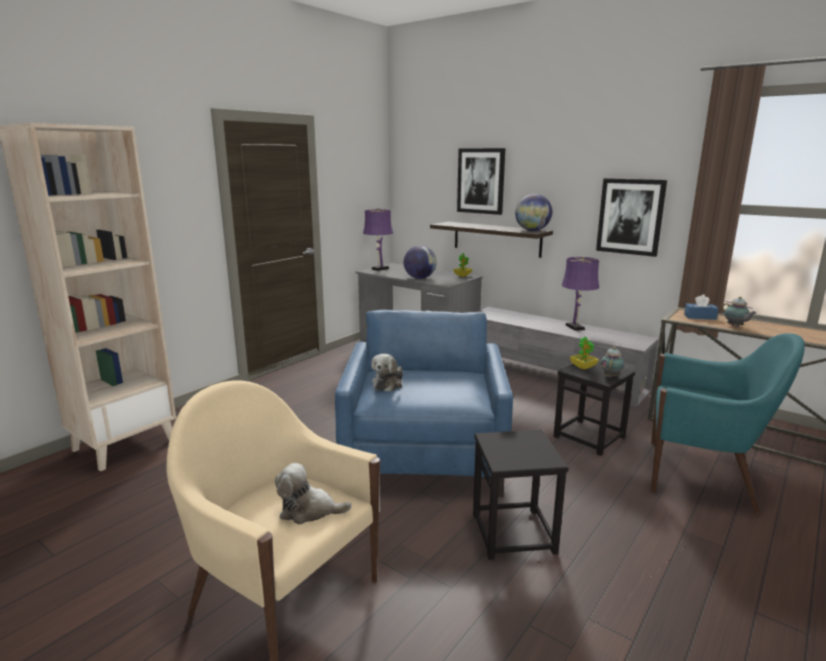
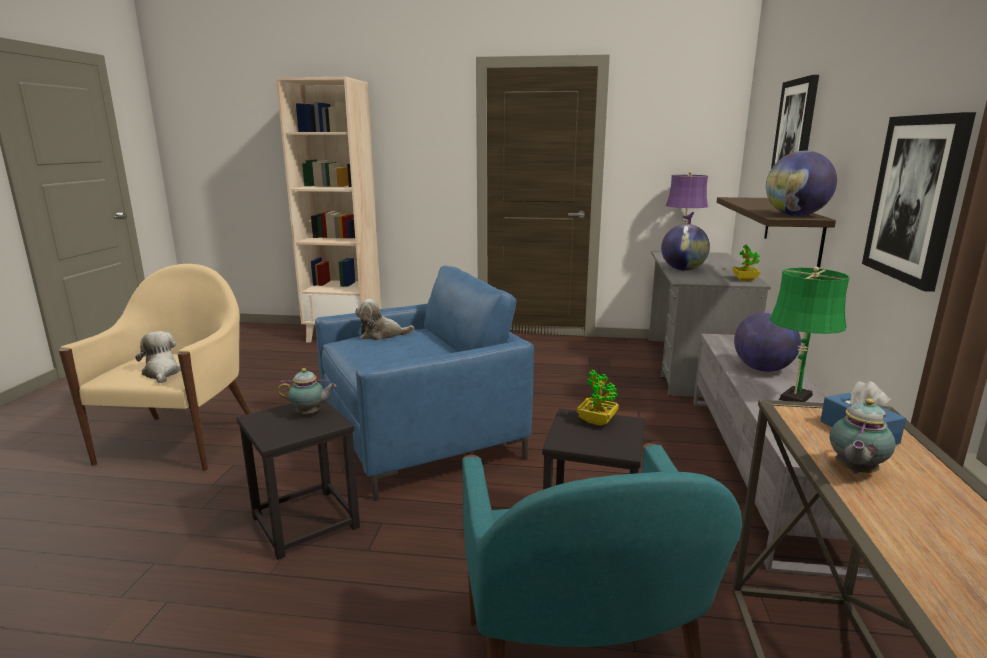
camera: 60 degrees right, 0 degrees up
purple table lamp [561,256,599,331] -> green table lamp [769,266,850,402]
teapot [600,347,624,378] -> teapot moved to [277,368,336,414]
none -> globe [734,311,801,372]

